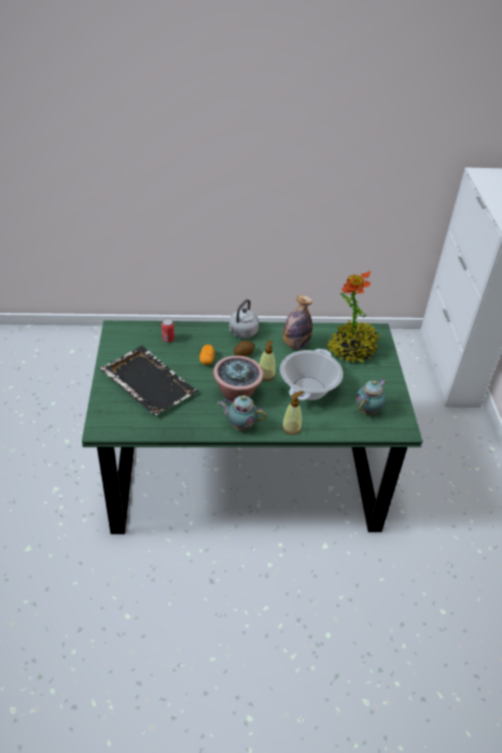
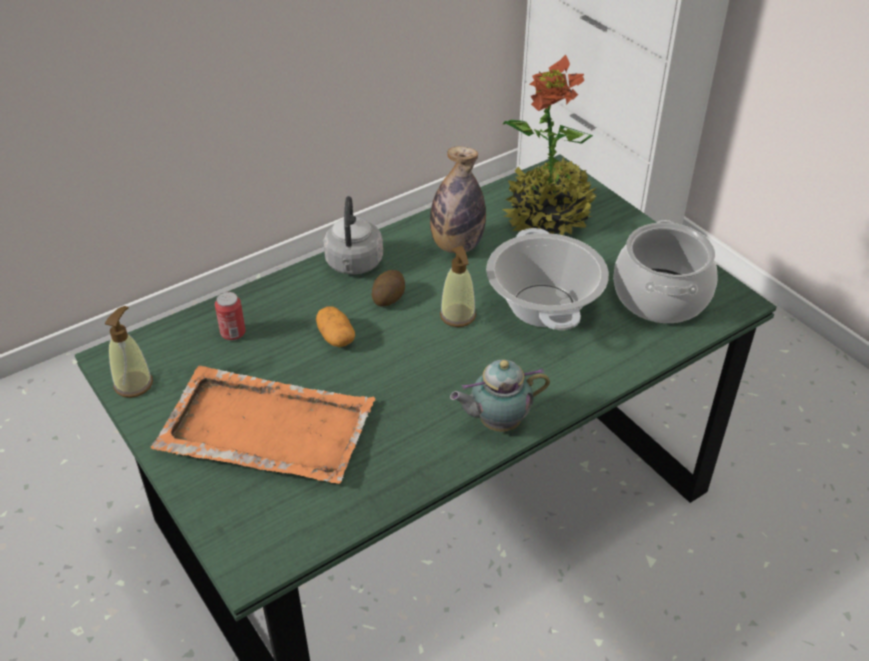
camera: 30 degrees left, 0 degrees up
black tray [99,346,199,416] -> orange tray [151,366,375,484]
potted plant [213,355,264,402] -> none
soap dispenser [282,391,305,435] -> soap dispenser moved to [105,306,153,398]
teapot [356,379,386,415] -> cooking pot [613,220,717,323]

